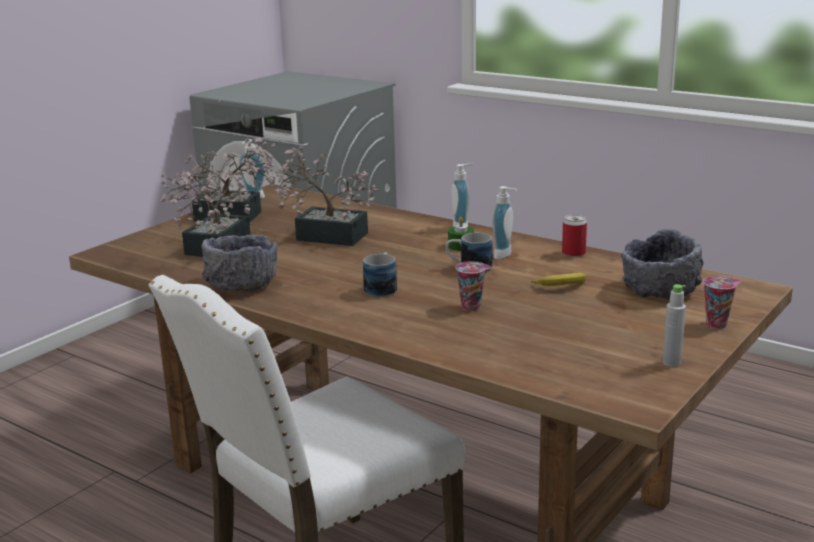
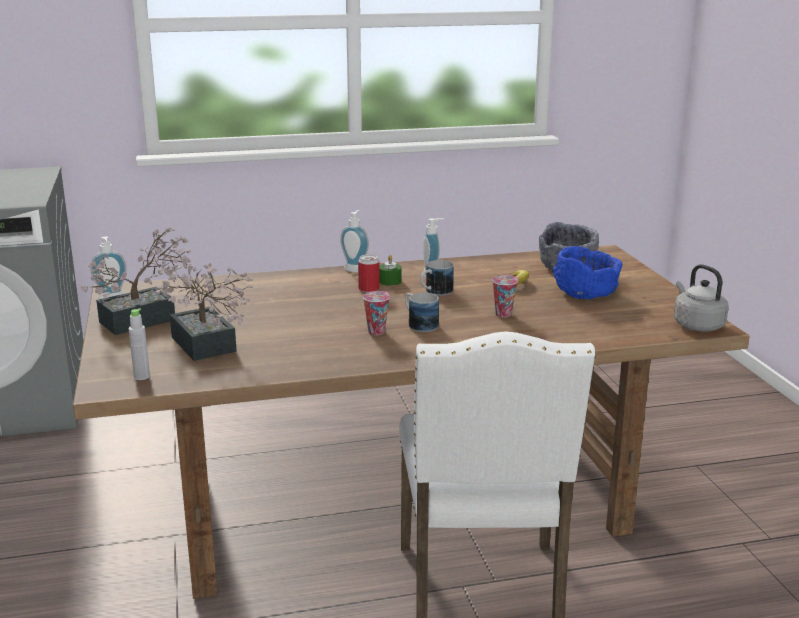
camera: 50 degrees left, 0 degrees up
grey bowl [201,235,277,292] -> none
potted plant [270,146,378,246] -> none
can [562,214,587,257] -> can moved to [358,254,380,293]
grey bottle [663,284,686,367] -> grey bottle moved to [129,308,150,380]
cup [703,276,742,329] -> cup moved to [363,291,390,335]
none -> blue bowl [552,246,622,299]
none -> grey kettle [674,264,729,331]

